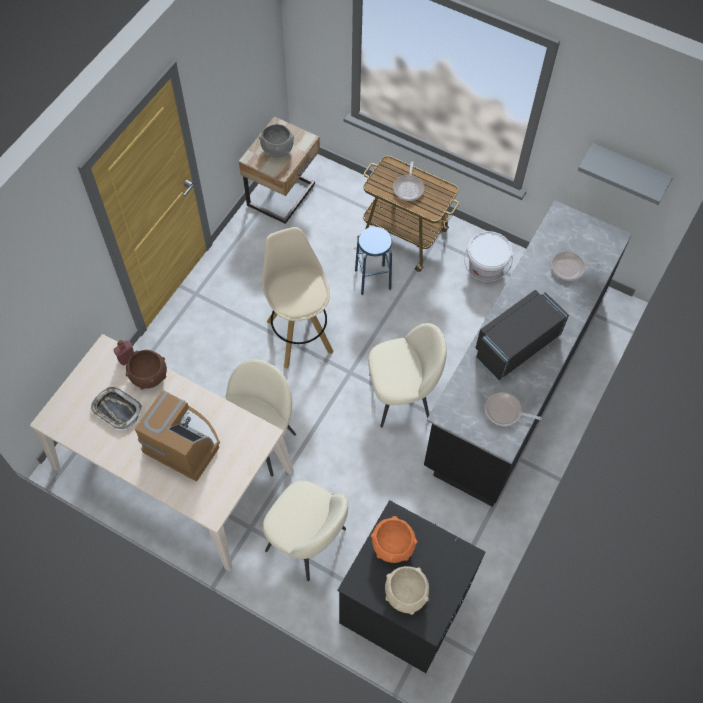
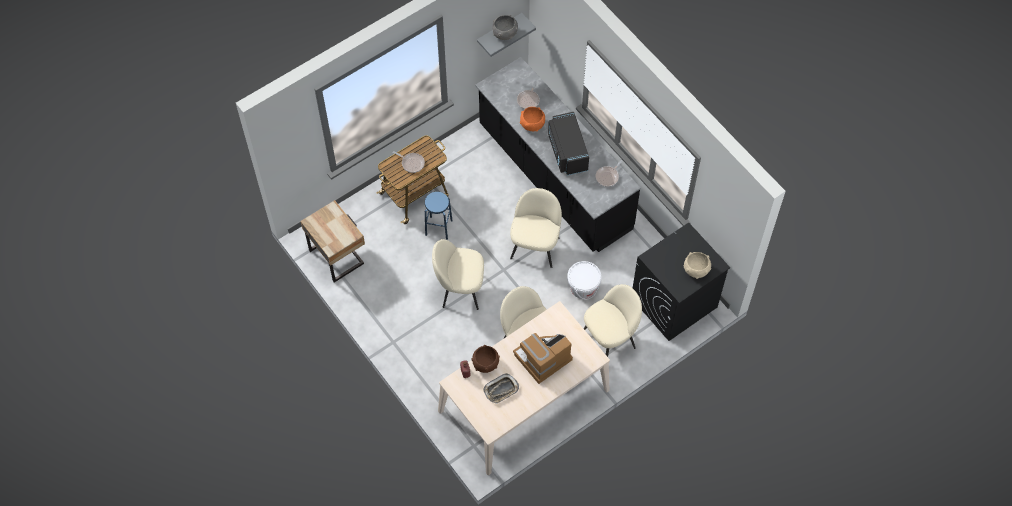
camera: 65 degrees left, 0 degrees up
grey bowl [259,123,294,158] -> grey bowl moved to [493,15,518,40]
beige stool [262,227,334,369] -> beige chair [432,239,484,310]
orange bowl [371,516,418,563] -> orange bowl moved to [520,107,545,132]
white bucket [464,231,513,282] -> white bucket moved to [567,261,602,299]

